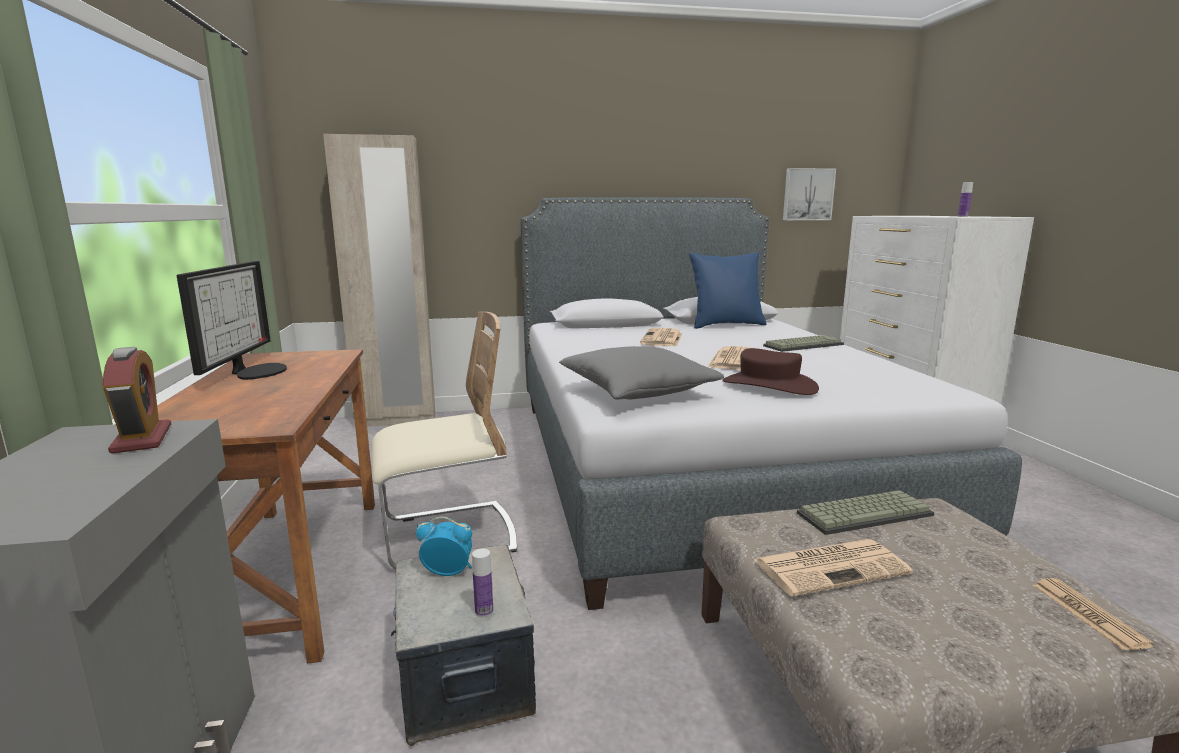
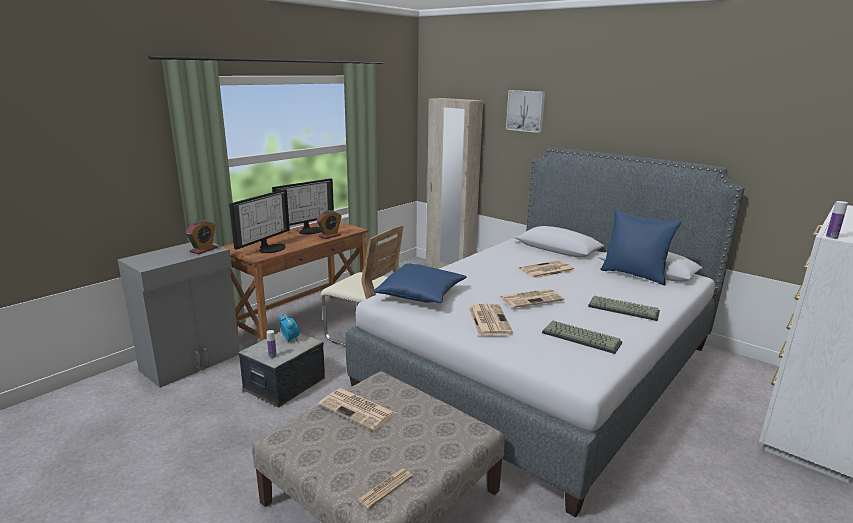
camera: 50 degrees right, 5 degrees up
grey pillow [559,346,724,400] -> blue pillow [373,263,467,303]
brown hat [723,348,819,395] -> newspaper [469,304,513,336]
picture [783,168,836,220] -> picture moved to [506,90,545,133]
keyboard [797,490,934,535] -> keyboard moved to [542,320,622,354]
none -> monitor [229,189,290,253]
none -> alarm clock [317,210,342,239]

